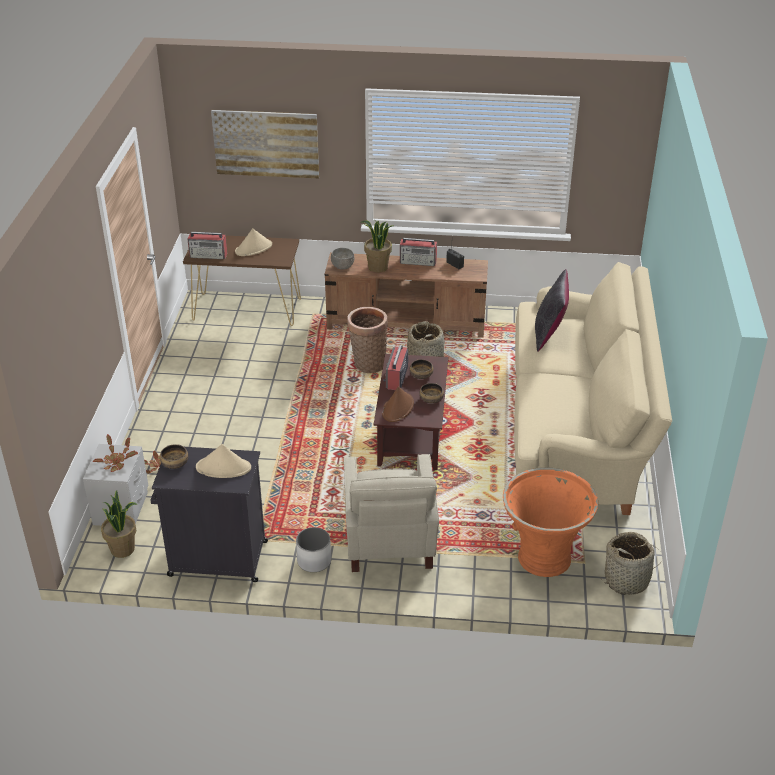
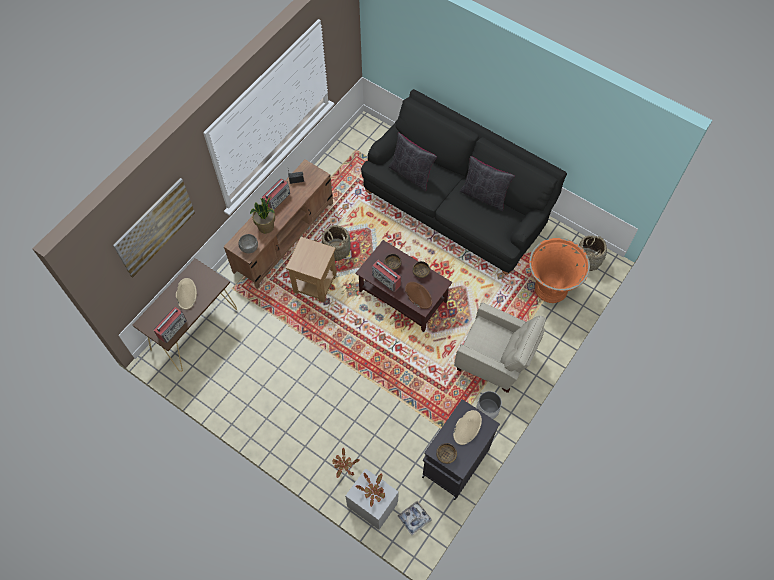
camera: 60 degrees left, 25 degrees up
potted plant [101,490,137,558] -> tray [397,500,432,535]
basket [347,307,388,373] -> brown side table [286,237,336,303]
beige sofa [514,262,672,515] -> black sofa [361,89,567,275]
none -> black pillow [460,156,515,211]

